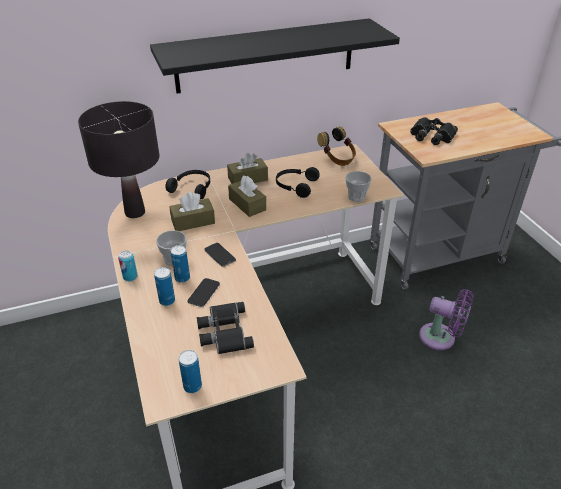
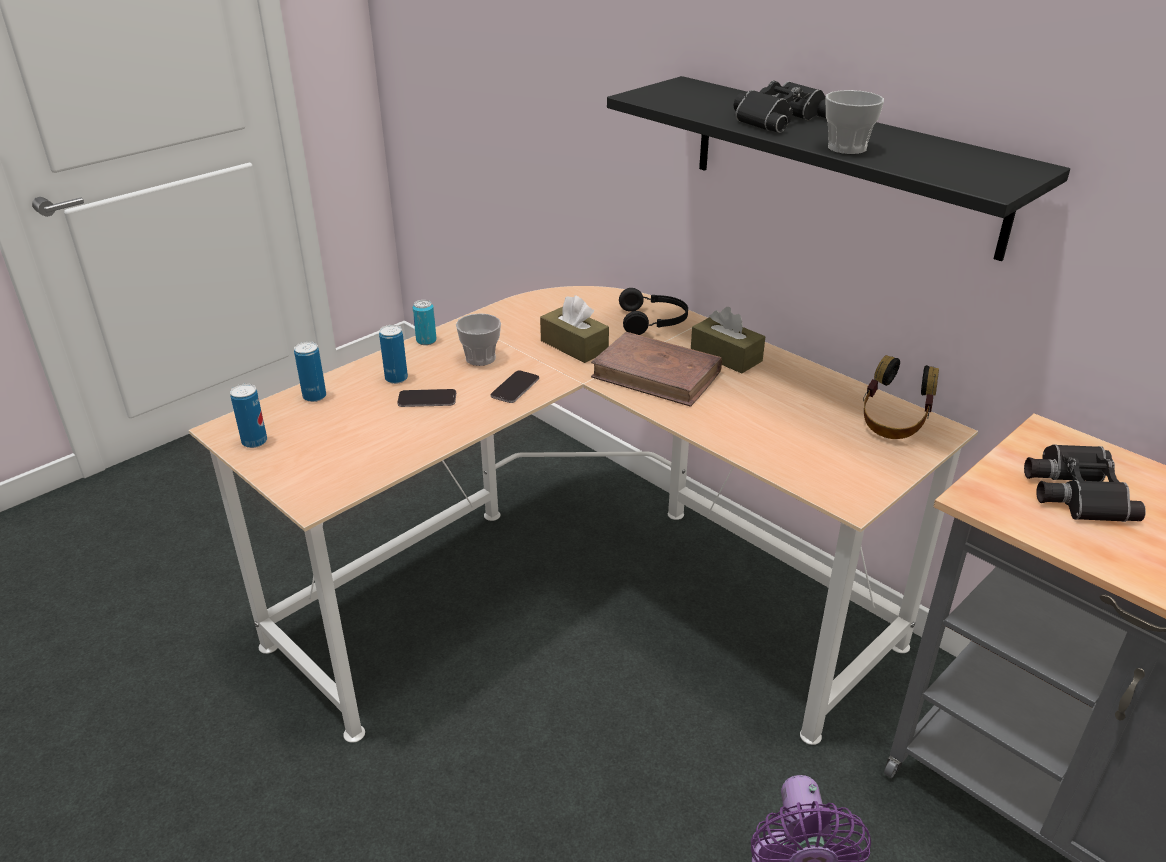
camera: 65 degrees right, 5 degrees down
black table lamp [78,101,160,218] -> none
can [171,245,190,283] -> can moved to [294,341,326,402]
black binoculars [197,302,254,354] -> black binoculars moved to [734,81,826,133]
brown tissue box [228,176,266,217] -> brown book [591,332,722,407]
black headphones [276,167,320,198] -> none
cup [345,171,372,202] -> cup moved to [826,90,884,154]

